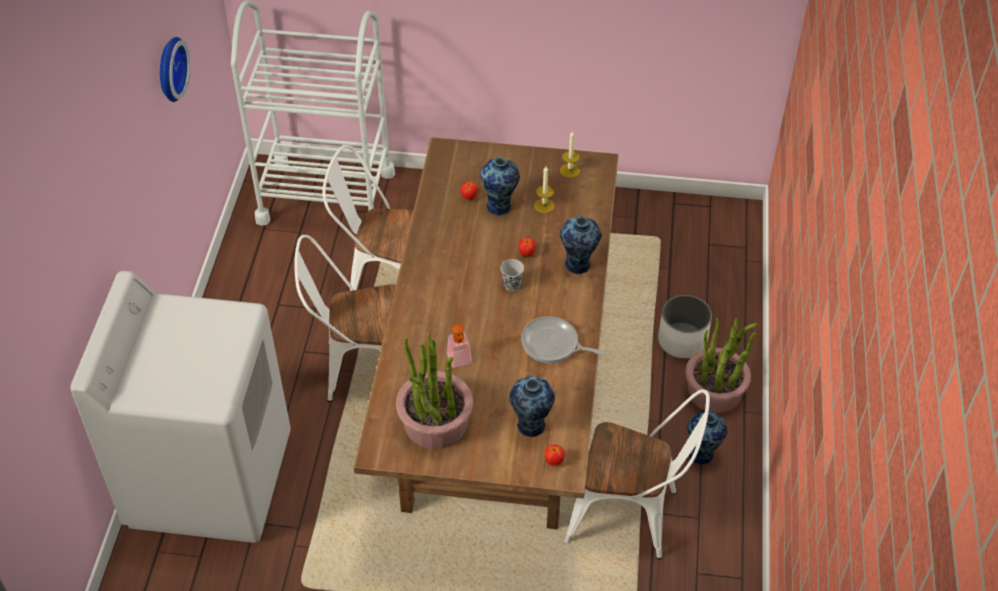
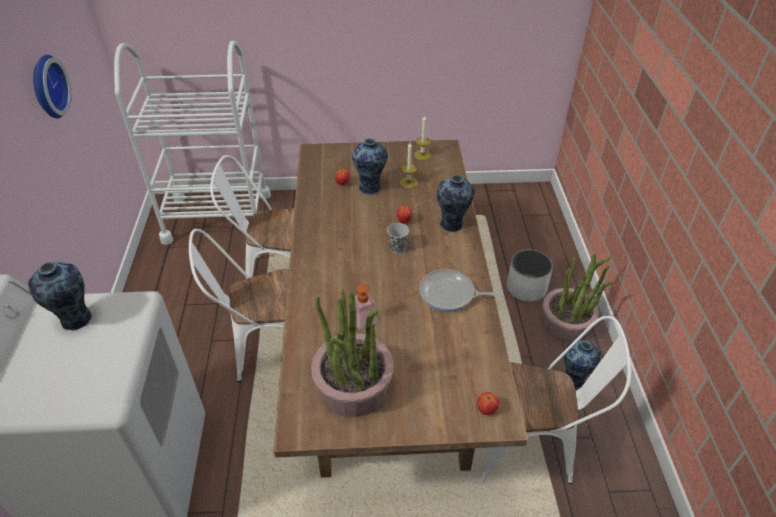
camera: 10 degrees left, 5 degrees down
vase [509,376,555,437] -> vase moved to [28,262,92,331]

